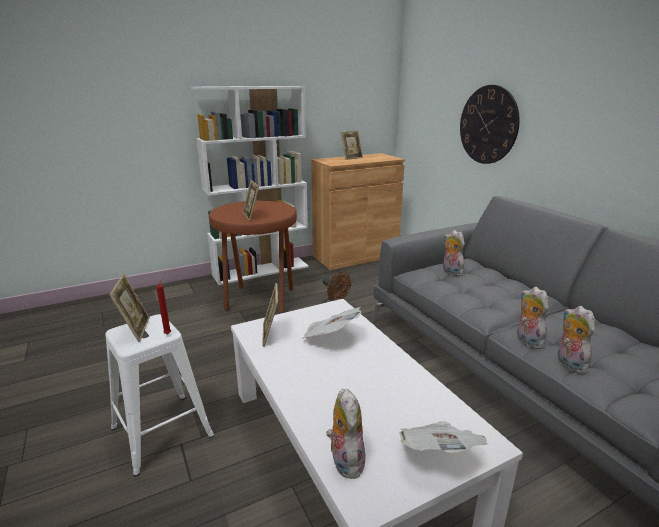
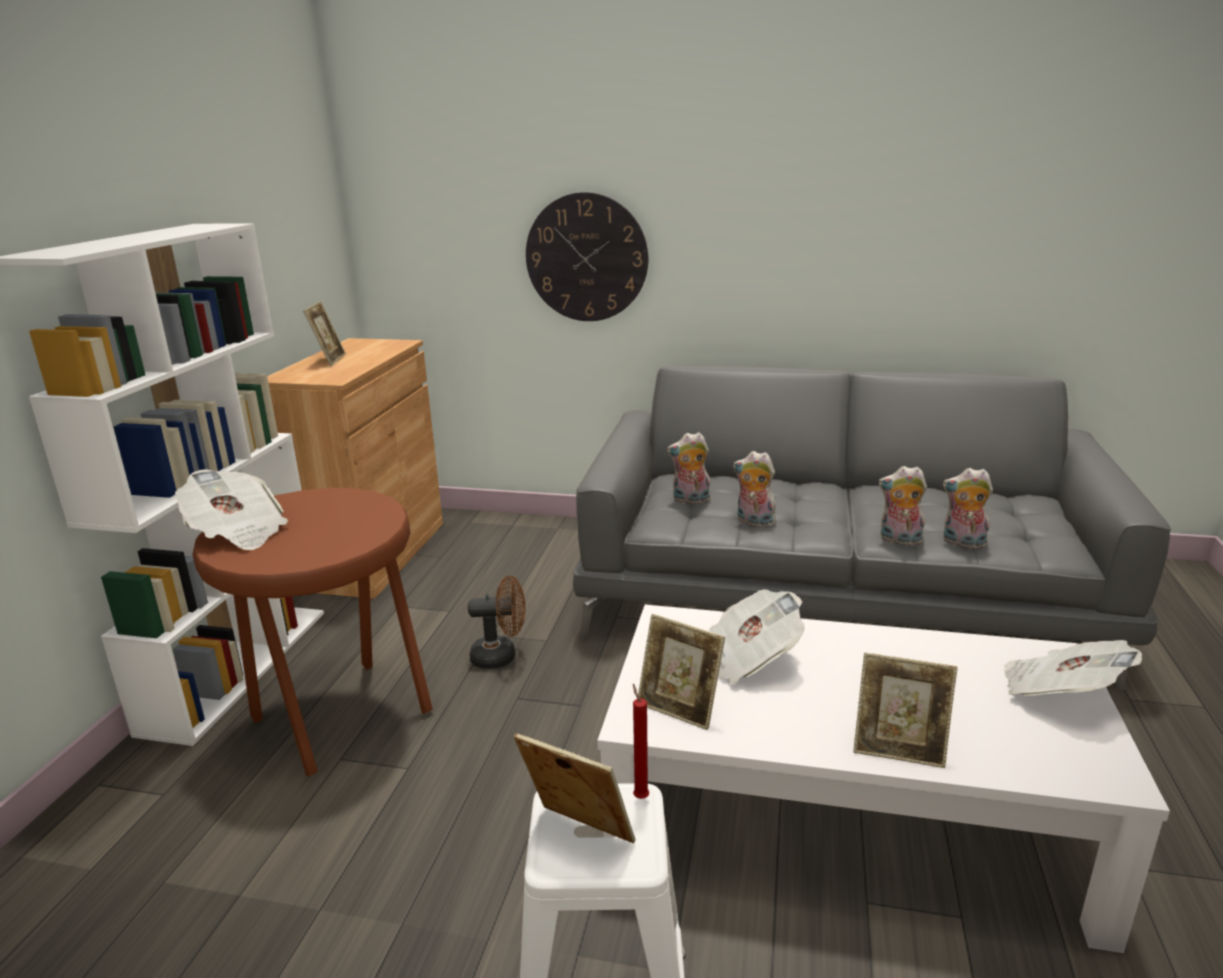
camera: 50 degrees left, 0 degrees up
picture frame [243,180,259,221] -> picture frame moved to [853,652,958,768]
plush toy [327,389,367,479] -> plush toy moved to [733,451,778,527]
none -> newspaper [175,469,288,550]

